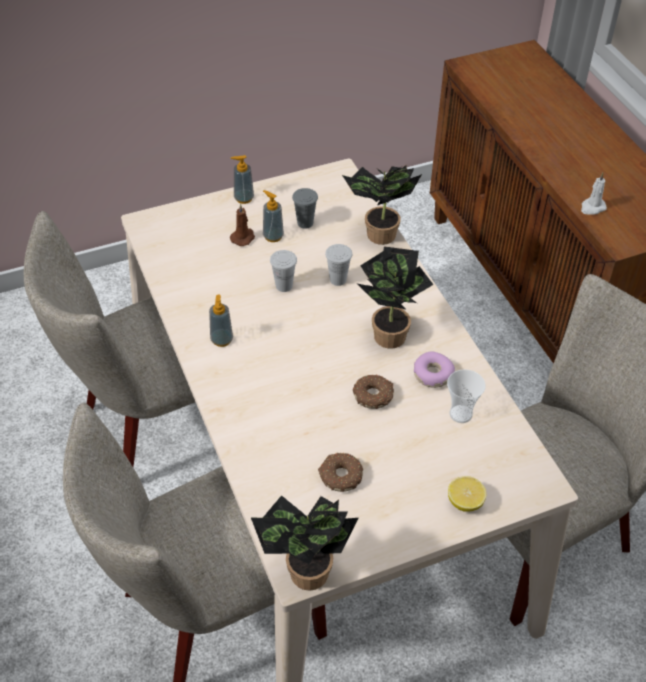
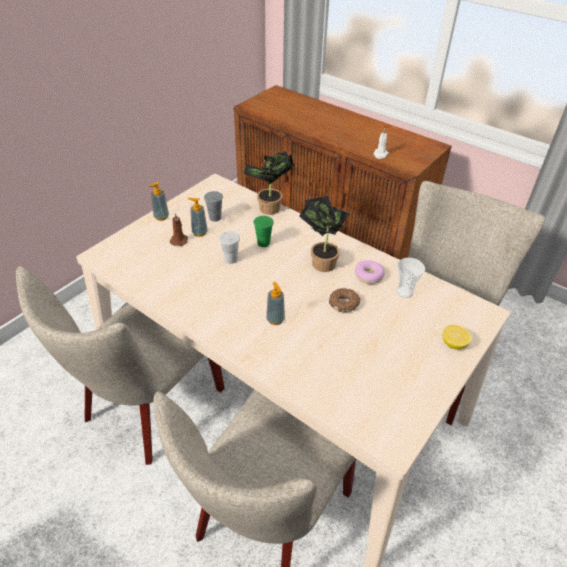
camera: 30 degrees left, 5 degrees down
soap dispenser [209,294,233,347] -> soap dispenser moved to [266,282,285,325]
potted plant [251,495,358,591] -> none
donut [318,452,363,492] -> none
white cup [325,244,352,286] -> green cup [253,216,274,247]

